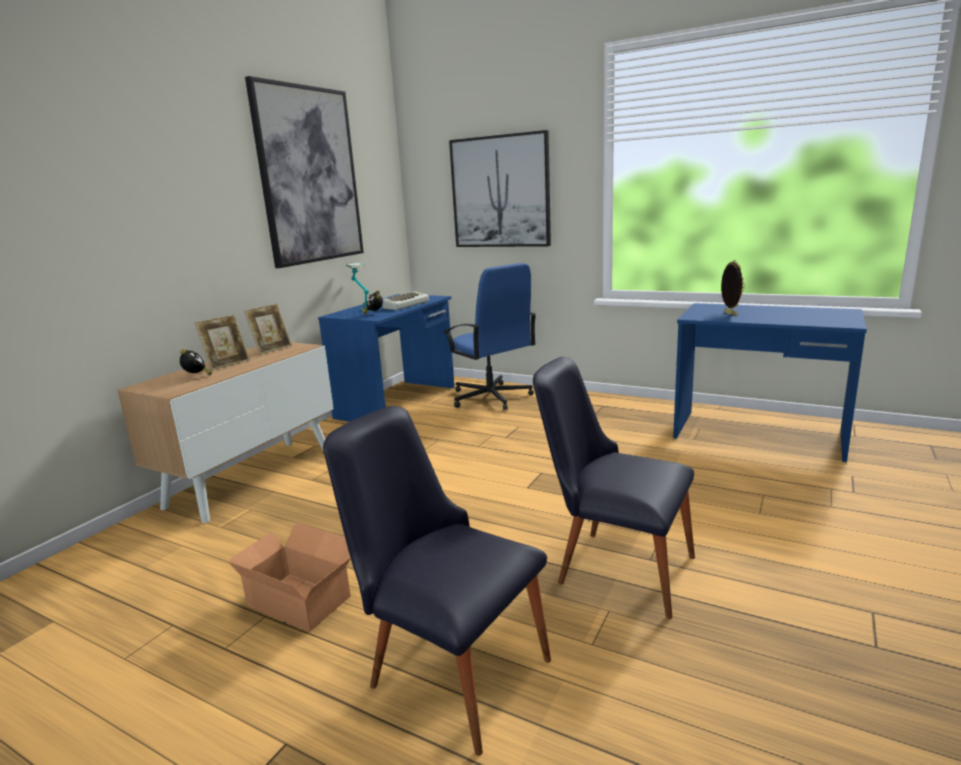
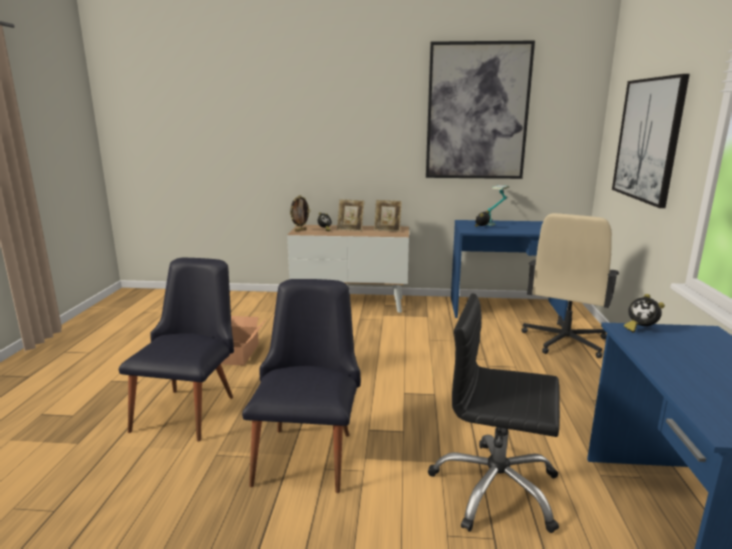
camera: 65 degrees right, 0 degrees up
keyboard [383,291,429,310] -> none
blue office chair [443,263,536,410] -> beige office chair [522,213,619,358]
picture frame [721,260,745,316] -> picture frame moved to [290,195,310,232]
none -> black office chair [428,293,560,533]
none -> alarm clock [624,294,665,333]

